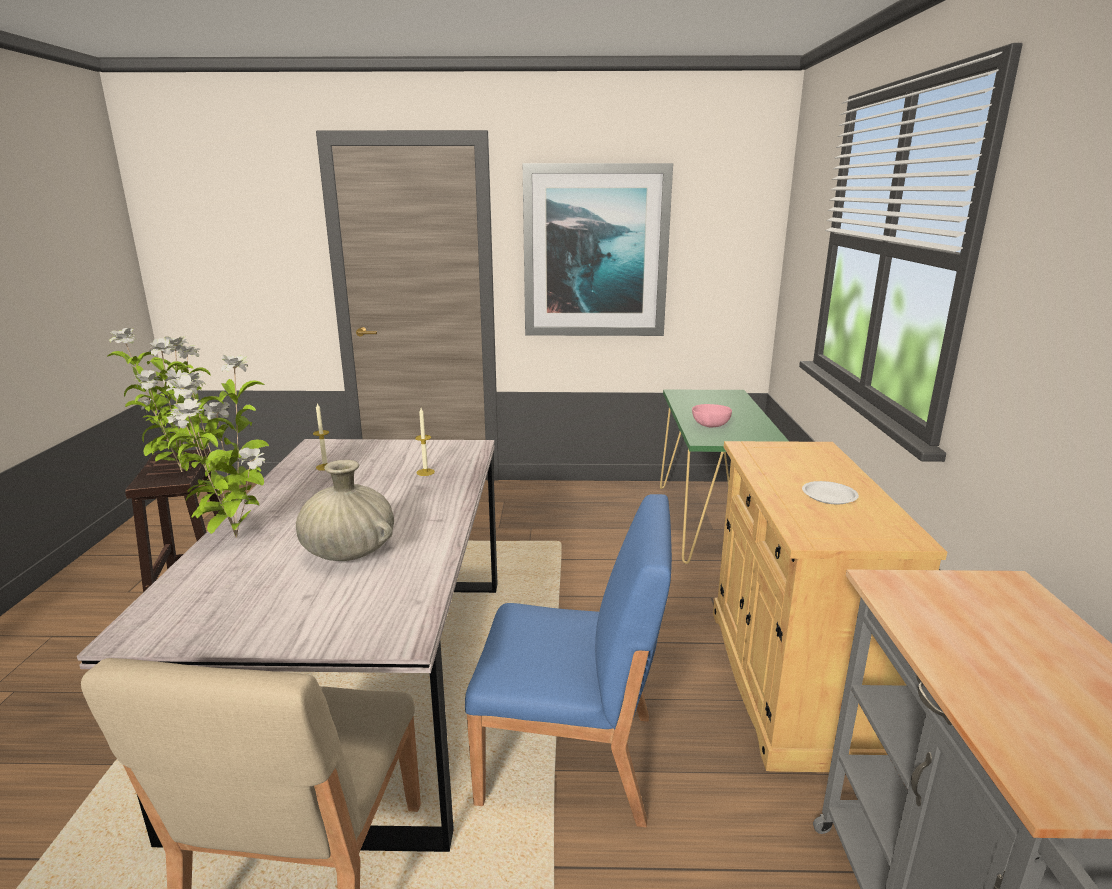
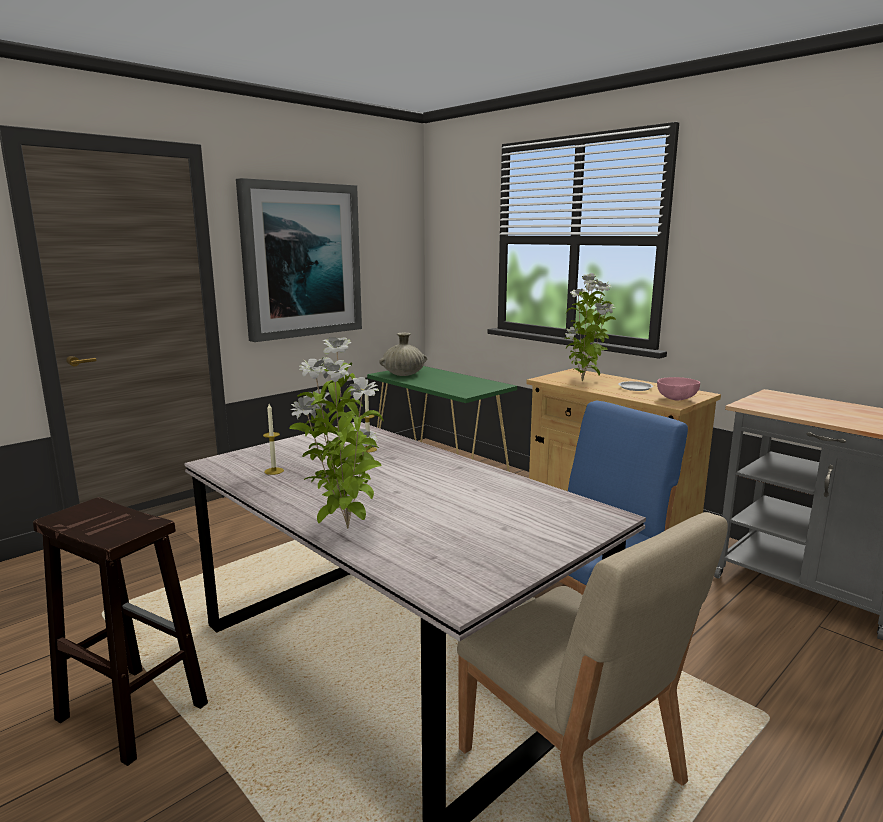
camera: 45 degrees left, 5 degrees down
potted plant [107,328,211,472] -> potted plant moved to [564,273,616,381]
beige vase [296,460,394,561] -> beige vase moved to [379,333,427,376]
pink bowl [692,404,732,427] -> pink bowl moved to [657,377,700,401]

